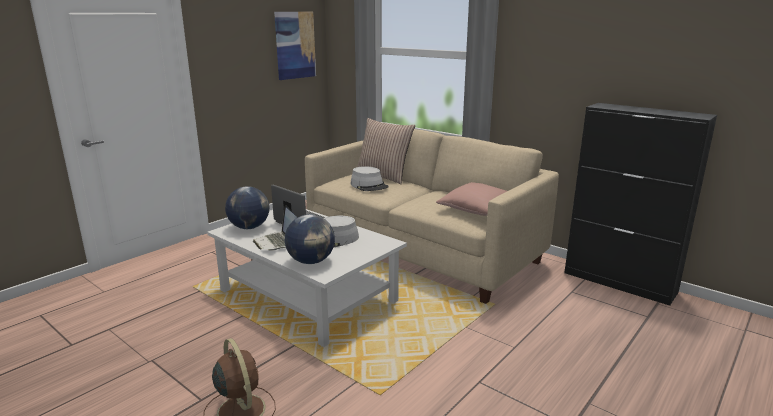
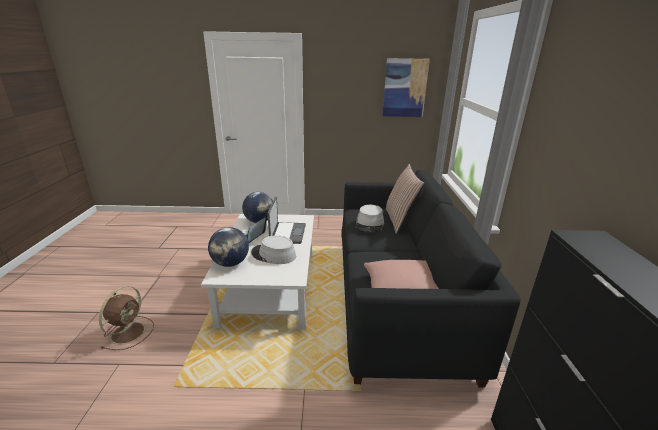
camera: 50 degrees right, 5 degrees up
beige sofa [305,129,559,304] -> black sofa [341,170,521,387]

